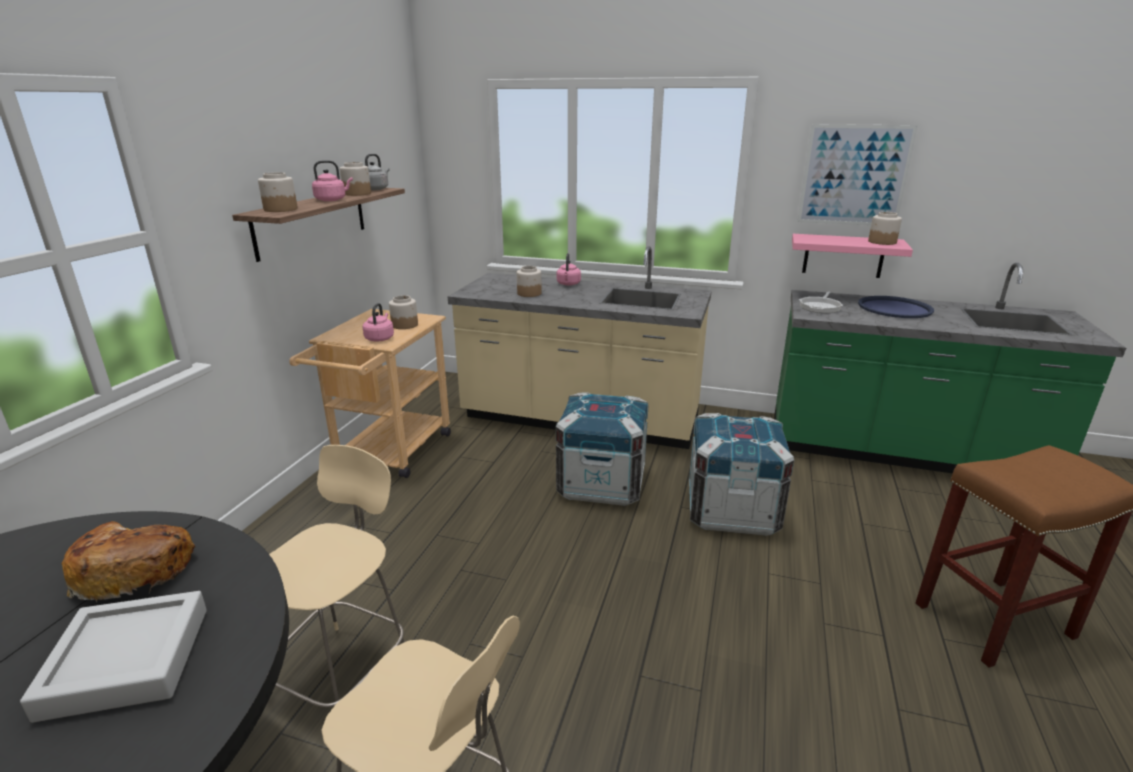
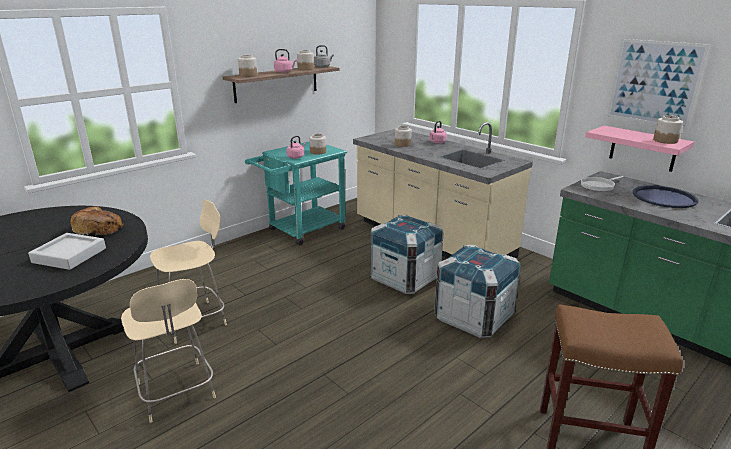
camera: 30 degrees right, 0 degrees up
beige cart [289,309,451,478] -> turquoise cart [245,141,347,245]

